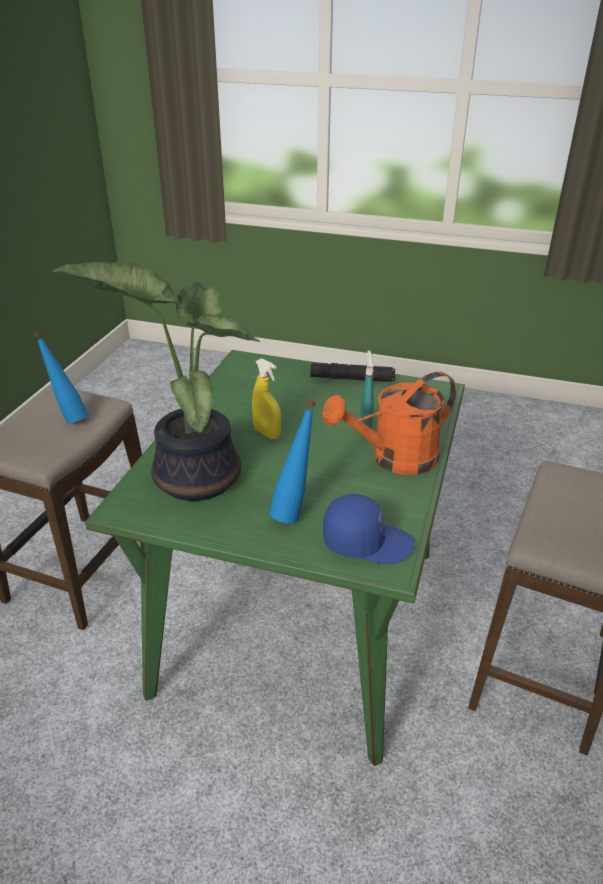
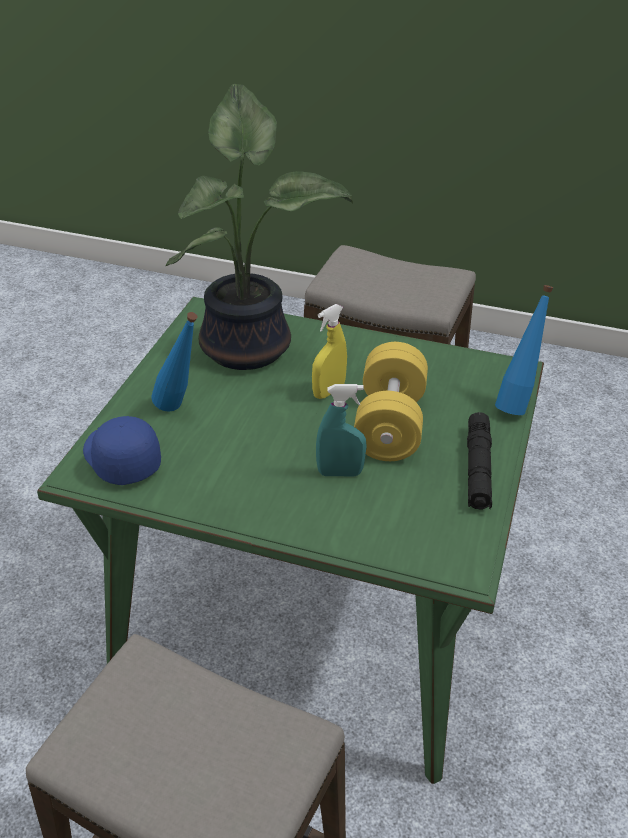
camera: 90 degrees right, 5 degrees up
blue bottle [33,331,88,424] -> blue bottle moved to [495,285,553,415]
orange watering can [322,372,456,475] -> none
blue cap [323,494,414,564] -> blue cap turned 135 degrees clockwise [83,416,161,485]
none -> yellow dumbbell [354,342,428,461]

